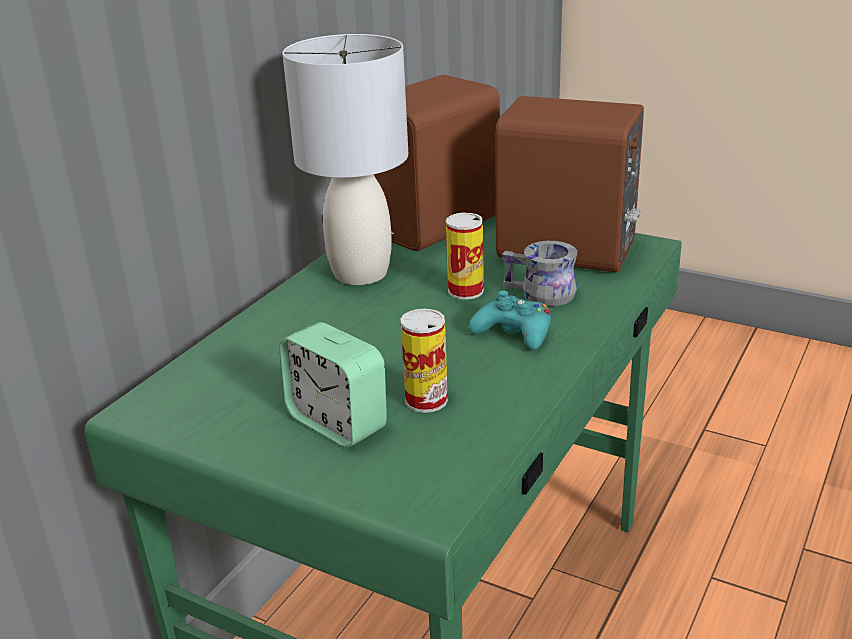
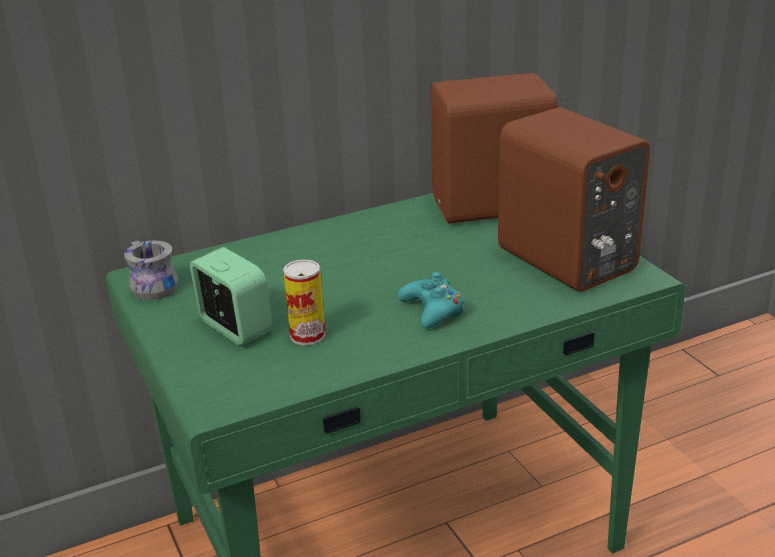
camera: 35 degrees right, 0 degrees up
alarm clock [279,322,387,448] -> alarm clock turned 150 degrees clockwise [190,247,273,346]
grey table lamp [282,34,408,285] -> none
can [446,213,484,300] -> none
grey mug [502,241,577,306] -> grey mug moved to [124,241,178,300]

